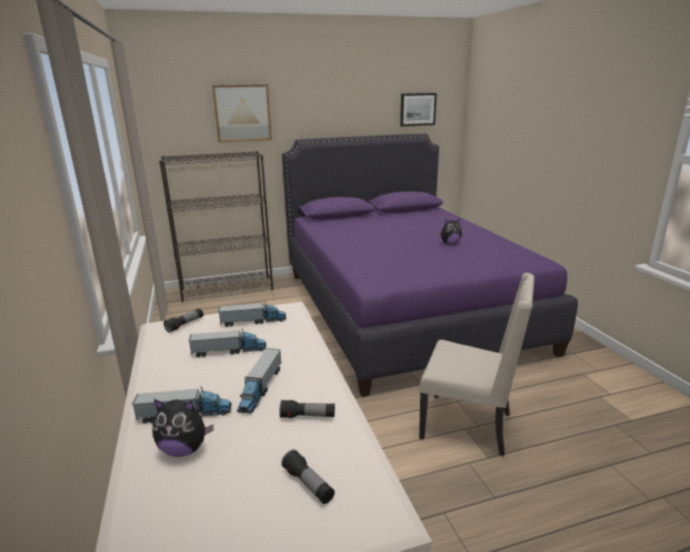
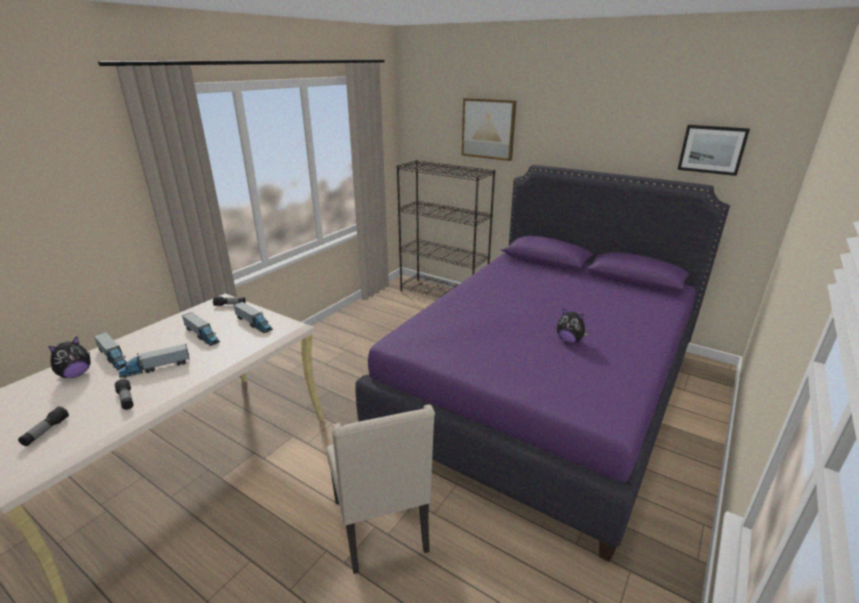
camera: 50 degrees right, 5 degrees up
plush toy [153,399,214,457] -> plush toy turned 105 degrees counterclockwise [48,337,91,378]

